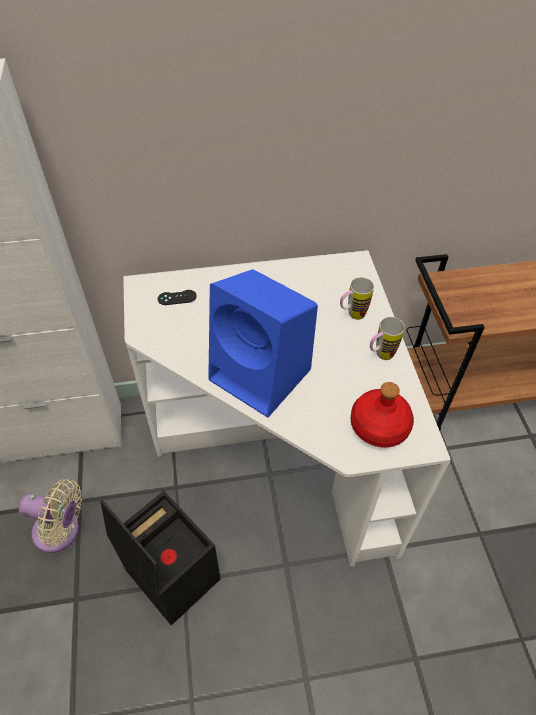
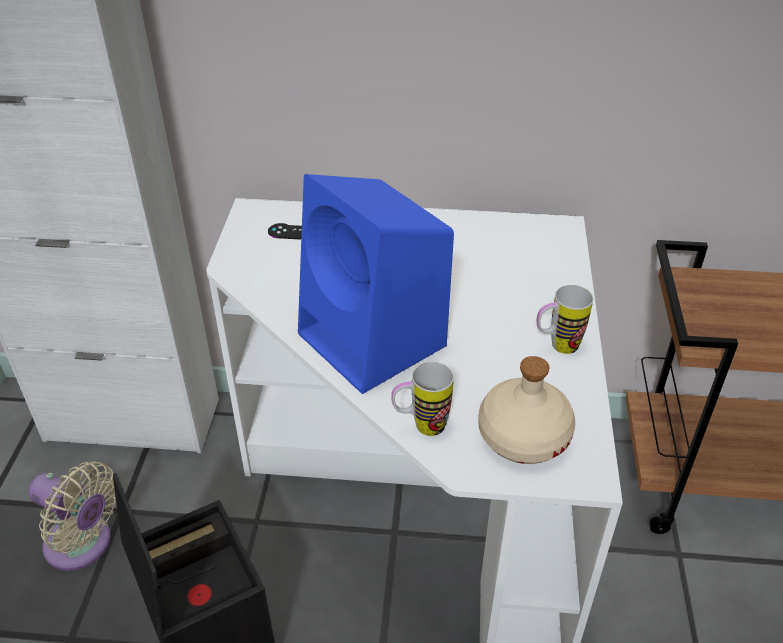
camera: 15 degrees right, 10 degrees down
mug [340,277,374,320] -> mug moved to [391,362,454,436]
red bottle [351,382,414,447] -> beige bottle [478,356,575,464]

